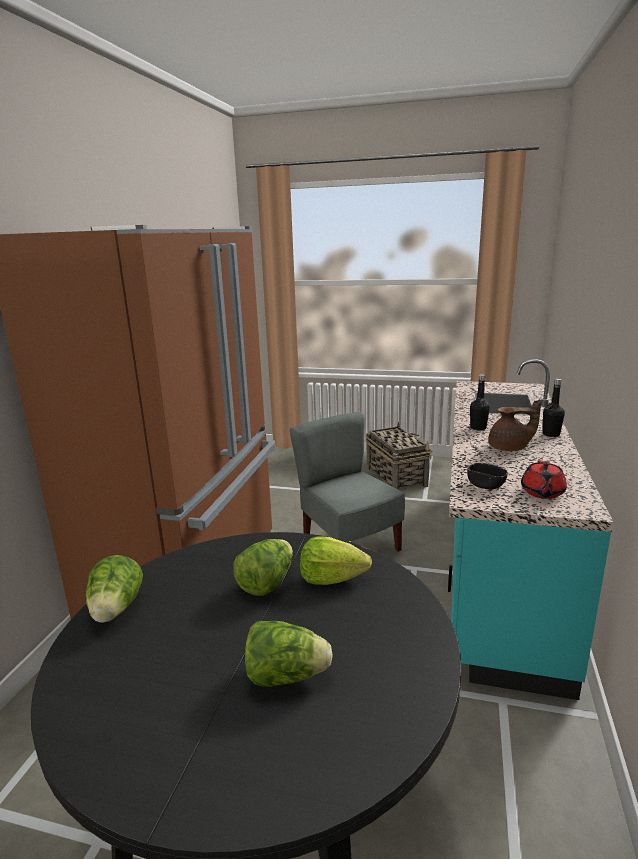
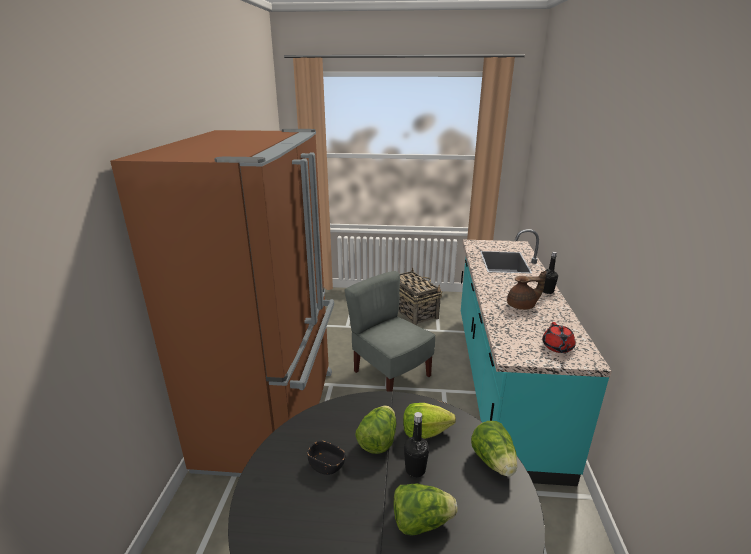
camera: 10 degrees left, 5 degrees up
lettuce [85,555,143,623] -> lettuce moved to [471,421,517,476]
black bowl [467,463,508,489] -> black bowl moved to [307,441,345,475]
black bottle [470,374,490,431] -> black bottle moved to [404,412,429,477]

